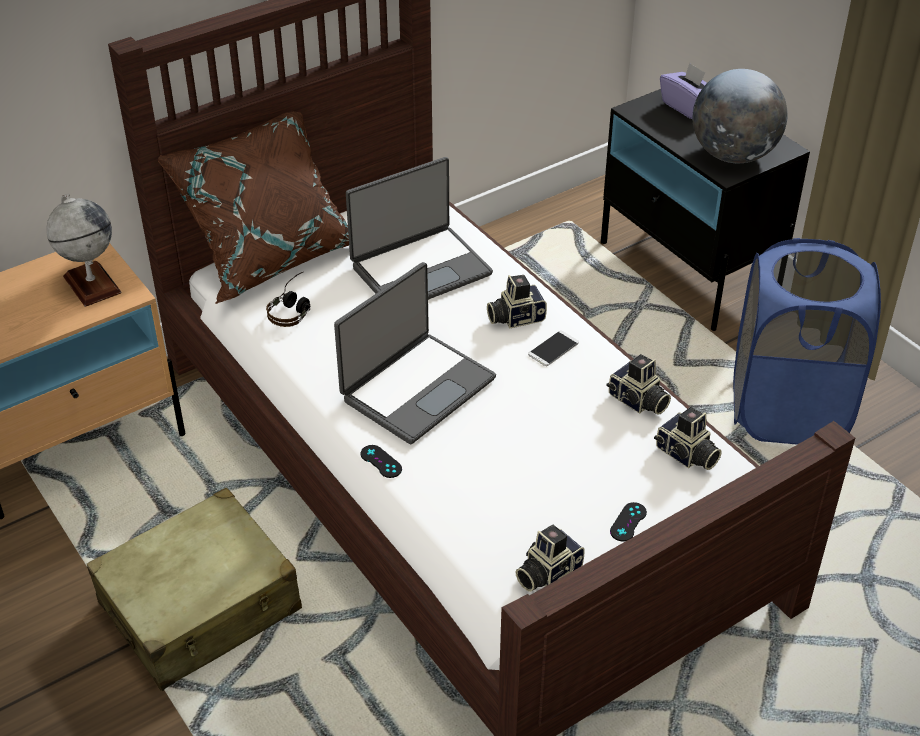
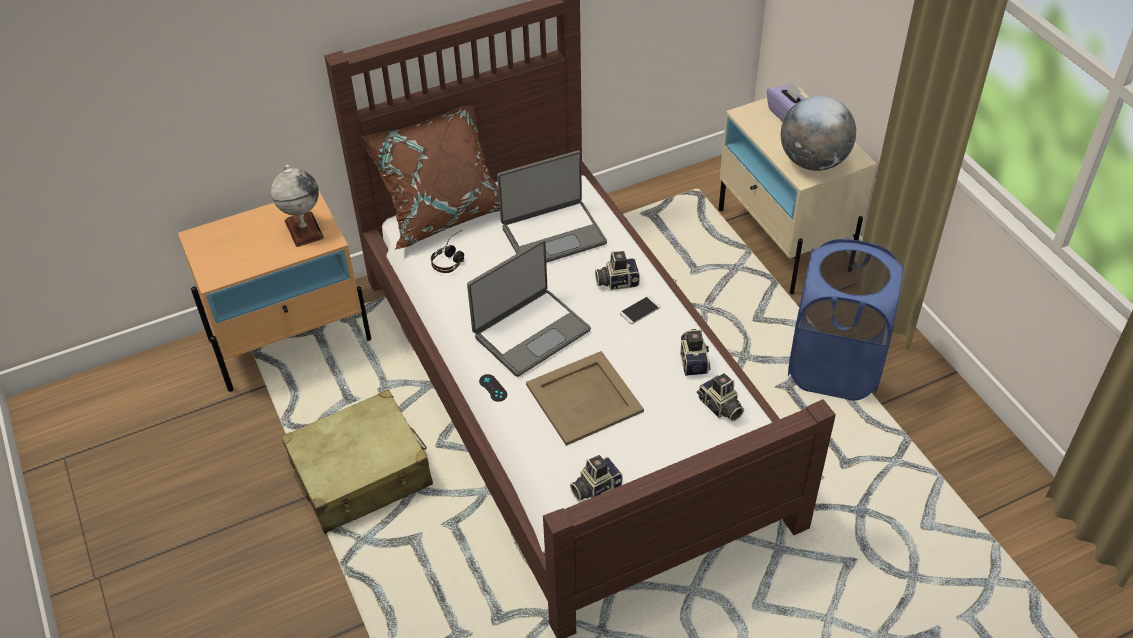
camera: 10 degrees right, 5 degrees up
black nightstand [601,89,810,331] -> beige nightstand [719,87,877,295]
camera [607,354,671,415] -> camera turned 150 degrees counterclockwise [680,329,711,376]
black game controller [610,502,647,542] -> none
none -> beige tray [526,351,644,446]

